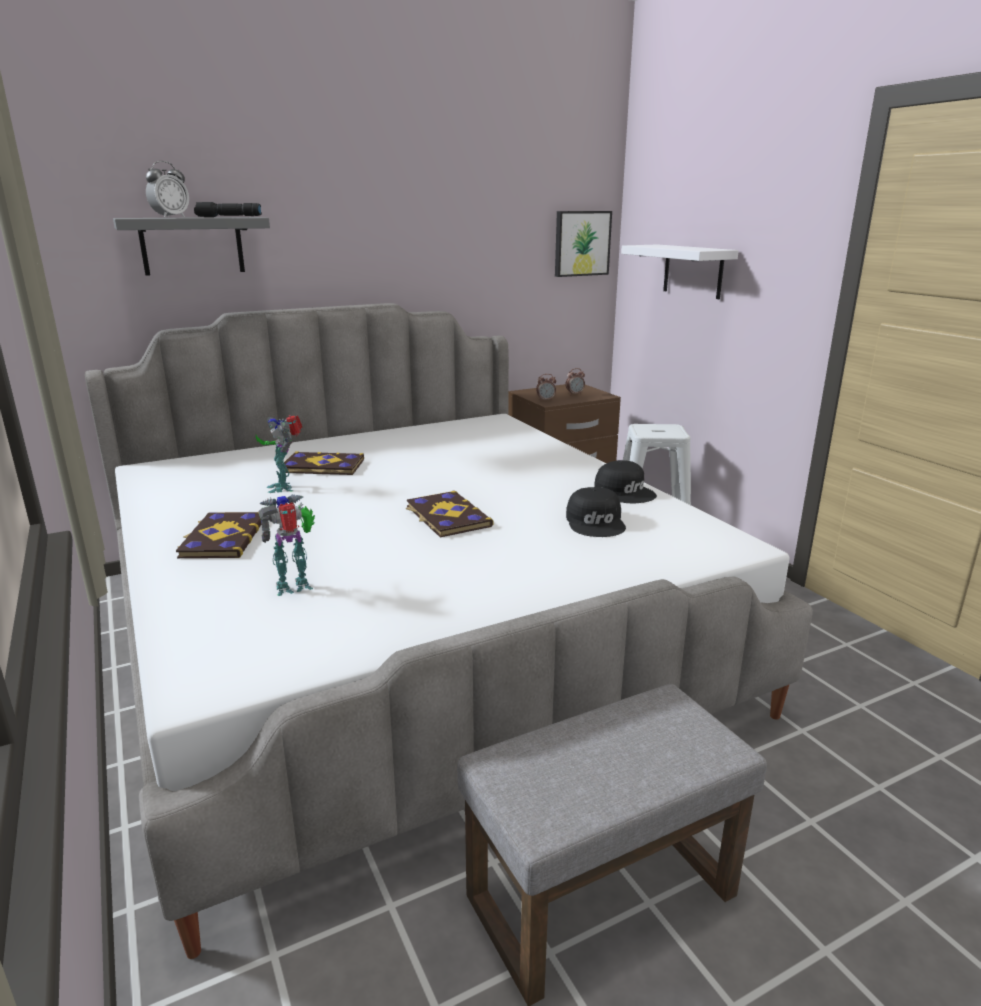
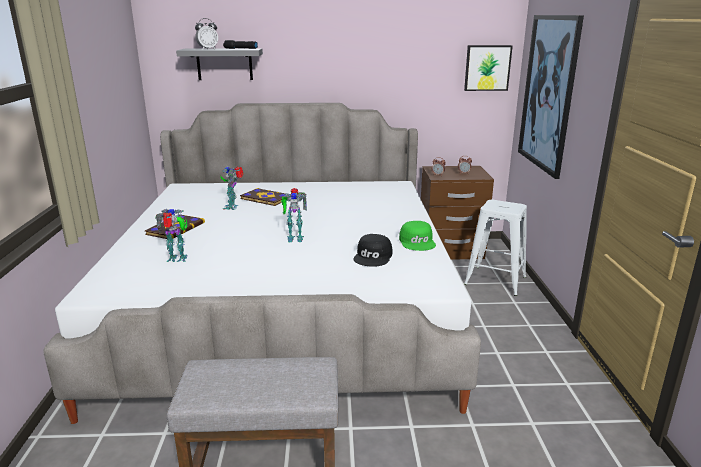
camera: 25 degrees right, 0 degrees up
book [406,490,494,537] -> toy robot [281,188,307,242]
black cap [594,460,657,503] -> green cap [399,221,436,251]
white shelf [621,244,739,299] -> picture [518,15,584,179]

